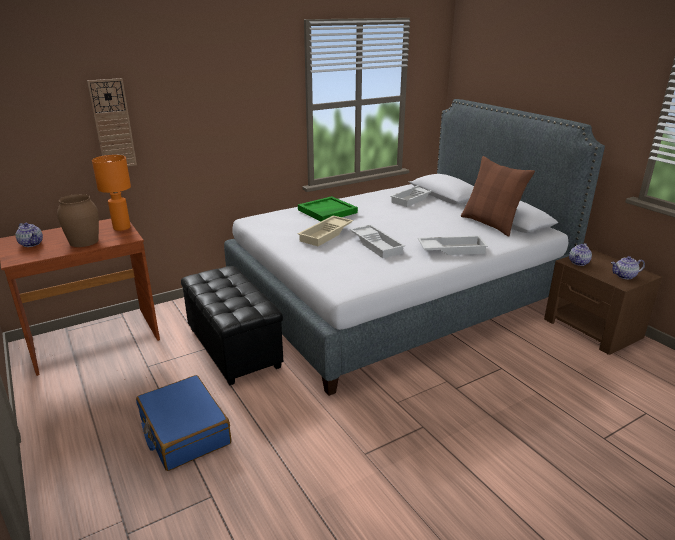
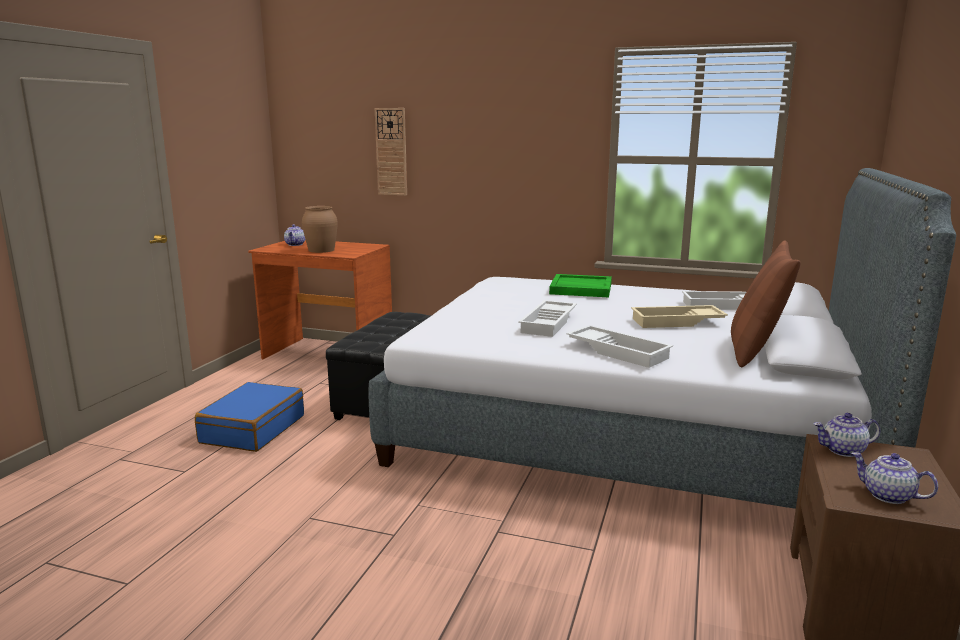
camera: 50 degrees right, 10 degrees down
orange table lamp [92,155,131,231] -> none
beige tray [298,215,353,246] -> beige tray moved to [631,305,728,328]

